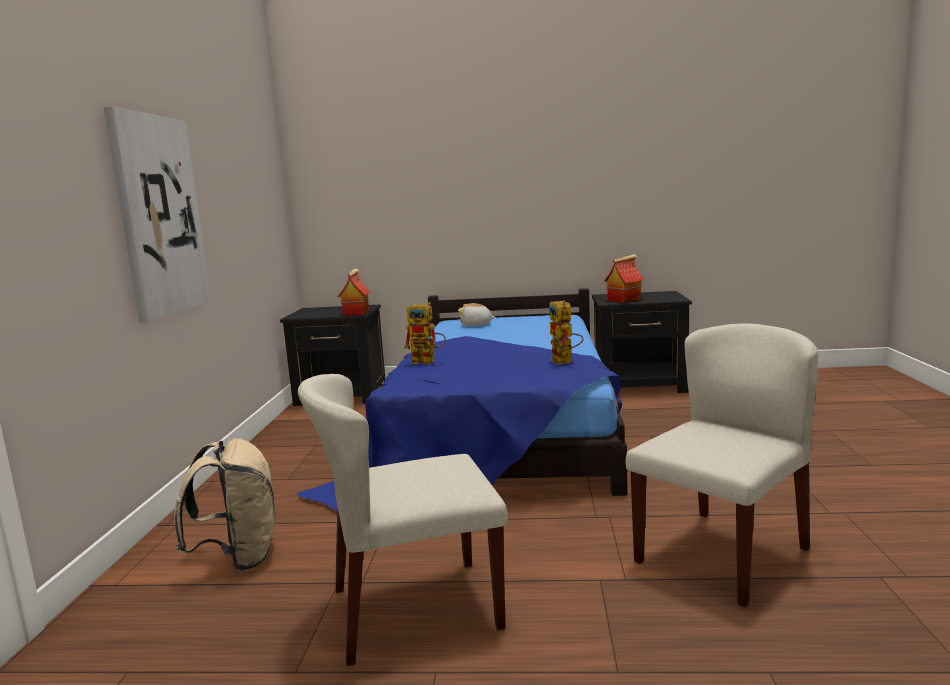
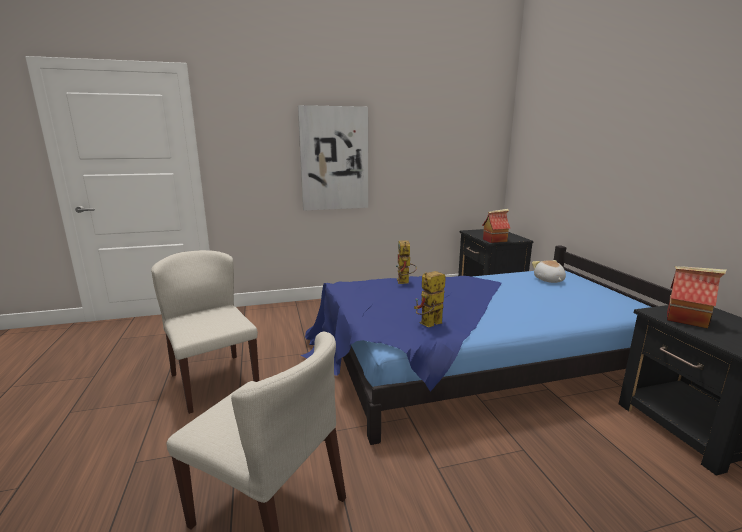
camera: 70 degrees right, 5 degrees up
beige backpack [174,438,275,572] -> none

